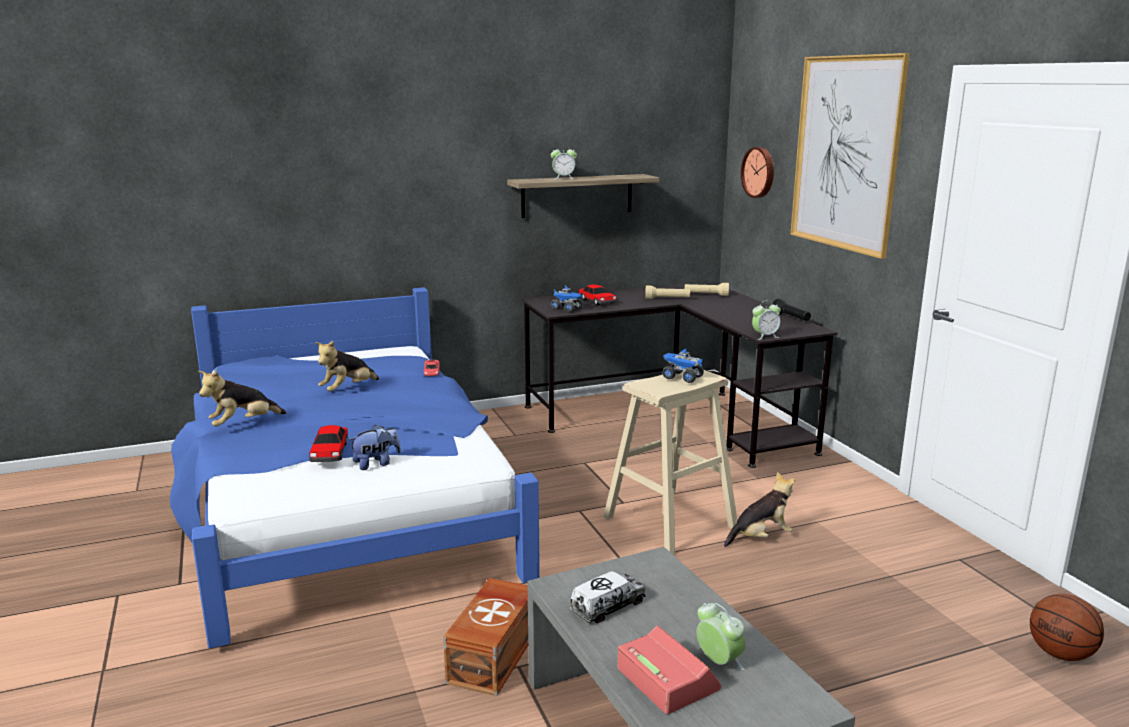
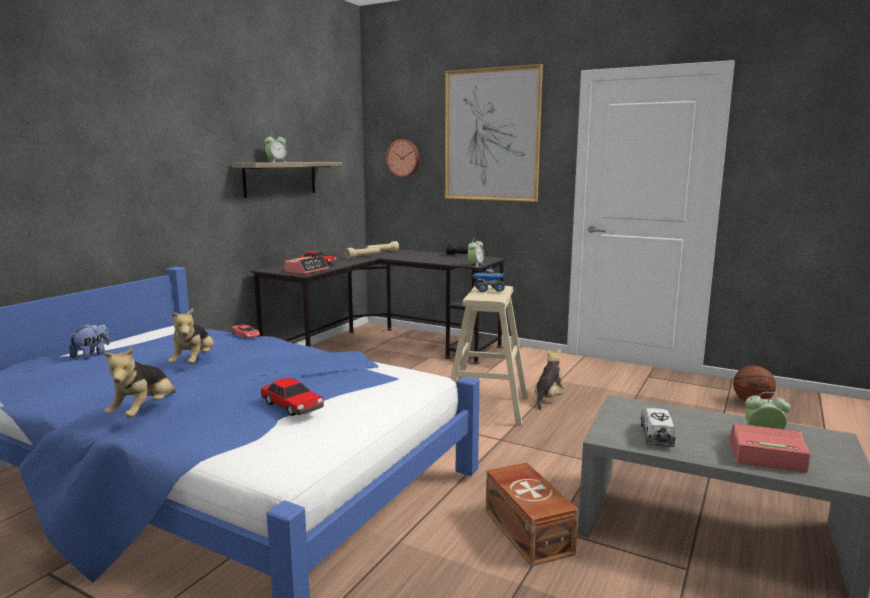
camera: 40 degrees left, 5 degrees down
plush toy [348,425,401,470] -> plush toy moved to [69,324,110,360]
toy truck [551,285,583,312] -> alarm clock [285,256,329,274]

